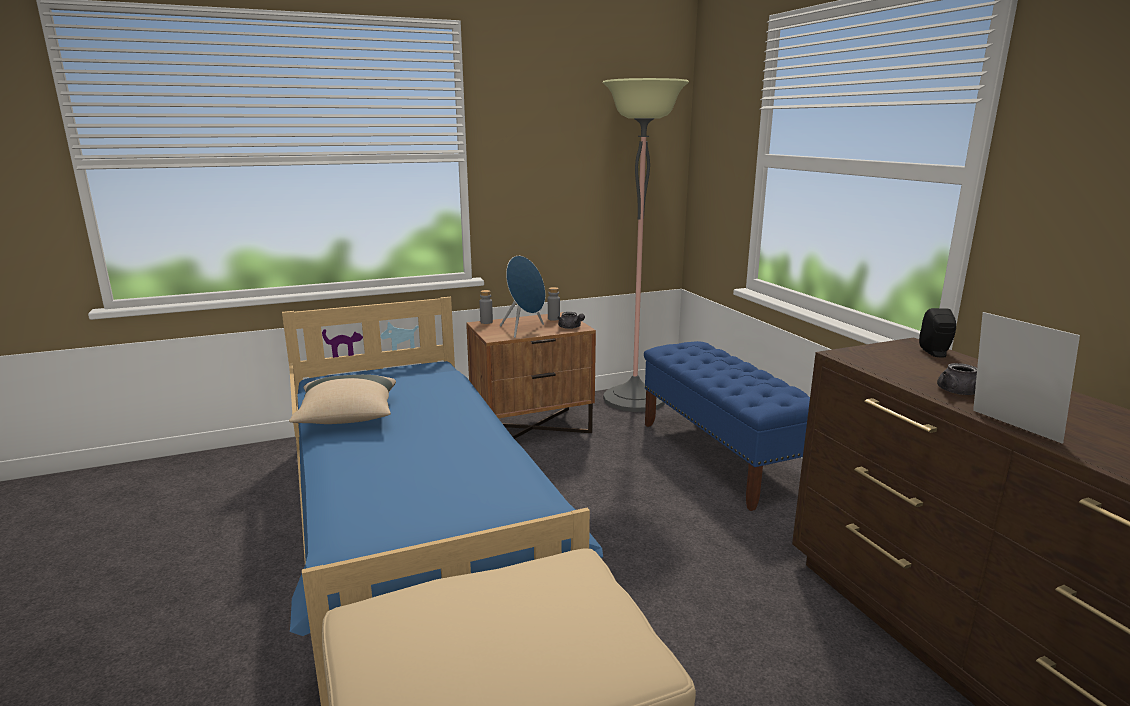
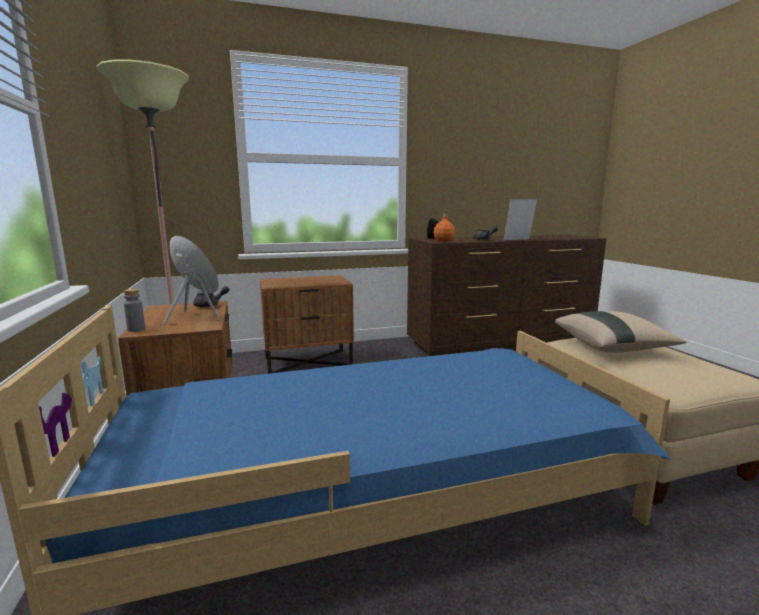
camera: 85 degrees left, 5 degrees down
beige pillow [289,375,396,424] -> beige pillow moved to [555,311,687,352]
grey bottle [548,287,560,321] -> none
blue bench [644,341,810,511] -> brown nightstand [260,275,354,374]
none -> orange bottle [434,214,455,242]

